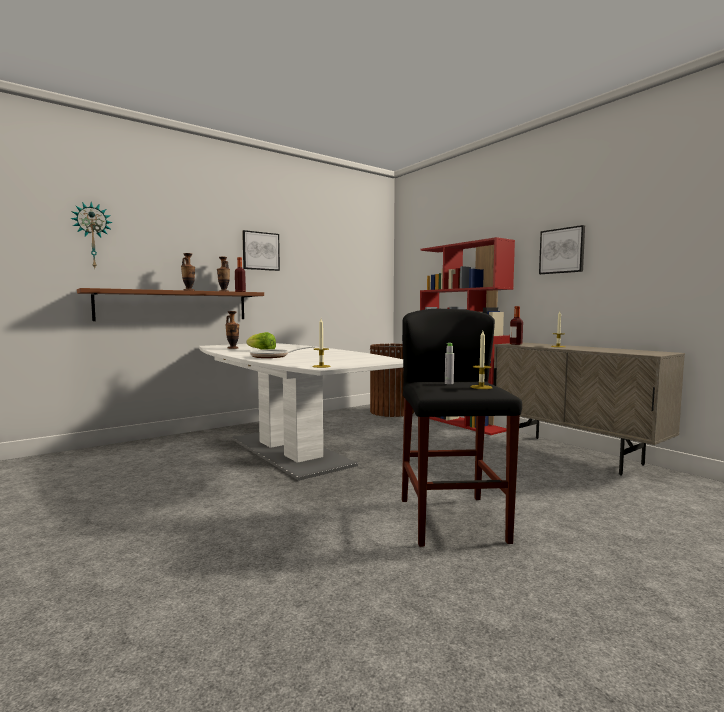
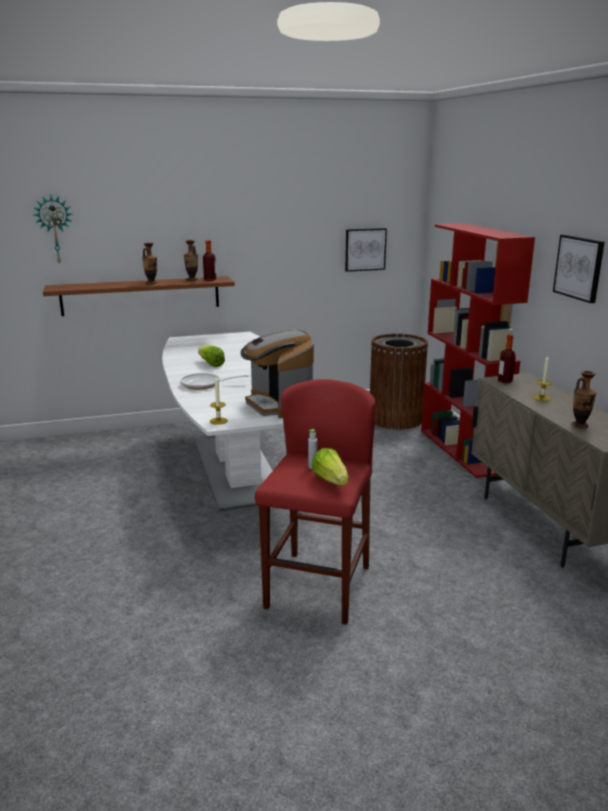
camera: 20 degrees right, 15 degrees up
vase [225,311,239,349] -> vase moved to [571,371,596,429]
picture [242,230,280,271] -> picture moved to [345,228,387,272]
black stool [402,309,522,547] -> red stool [255,379,376,625]
candle [471,331,492,389] -> lettuce [312,448,348,485]
none -> coffee machine [241,330,314,418]

